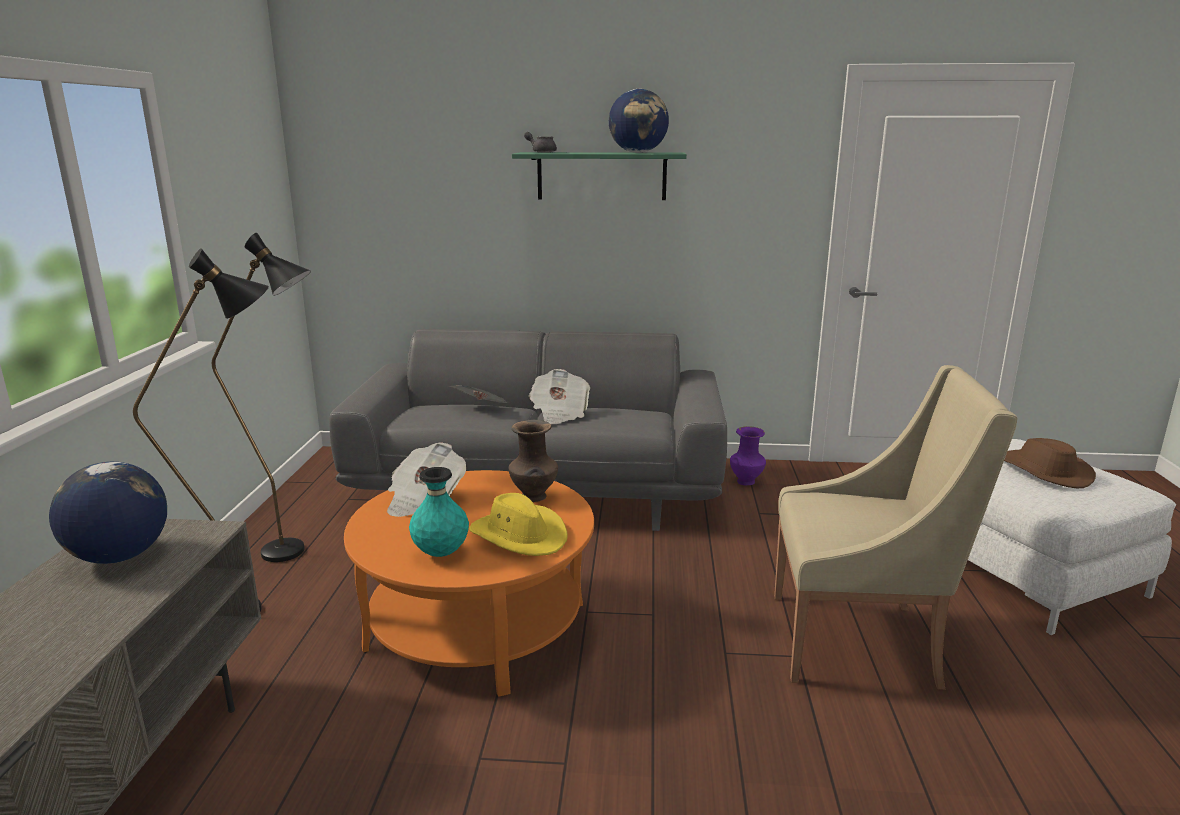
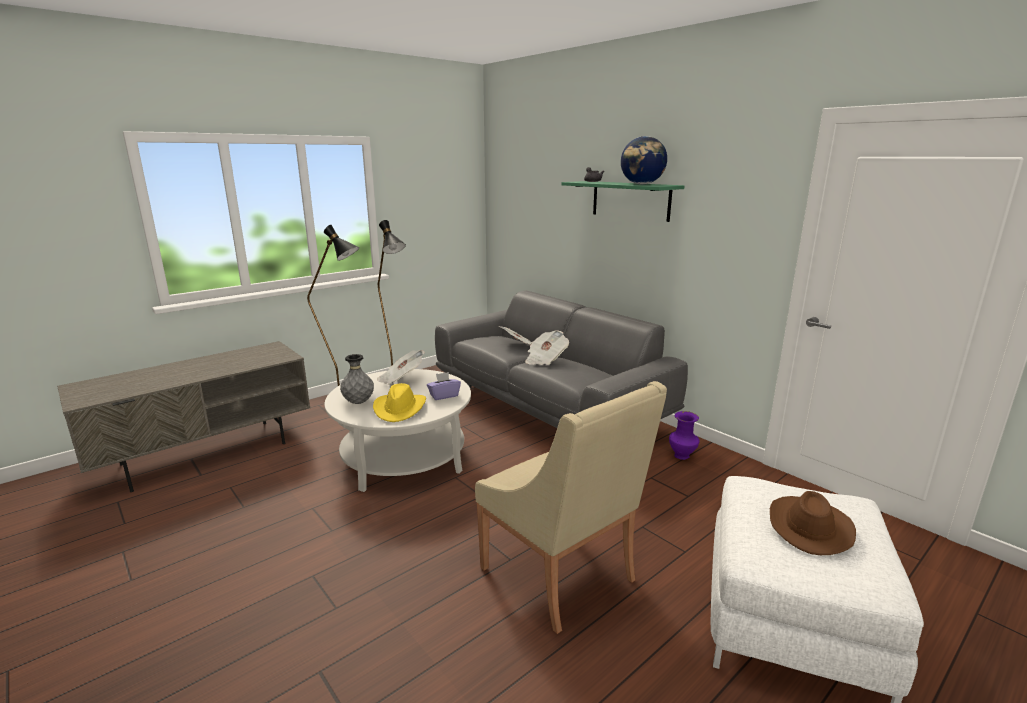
camera: 45 degrees right, 0 degrees up
globe [49,462,167,564] -> none
orange coffee table [344,470,594,697] -> white coffee table [325,369,471,492]
turquoise vase [409,467,469,557] -> grey vase [340,354,374,404]
brown vase [509,420,558,502] -> purple tissue box [427,372,461,400]

